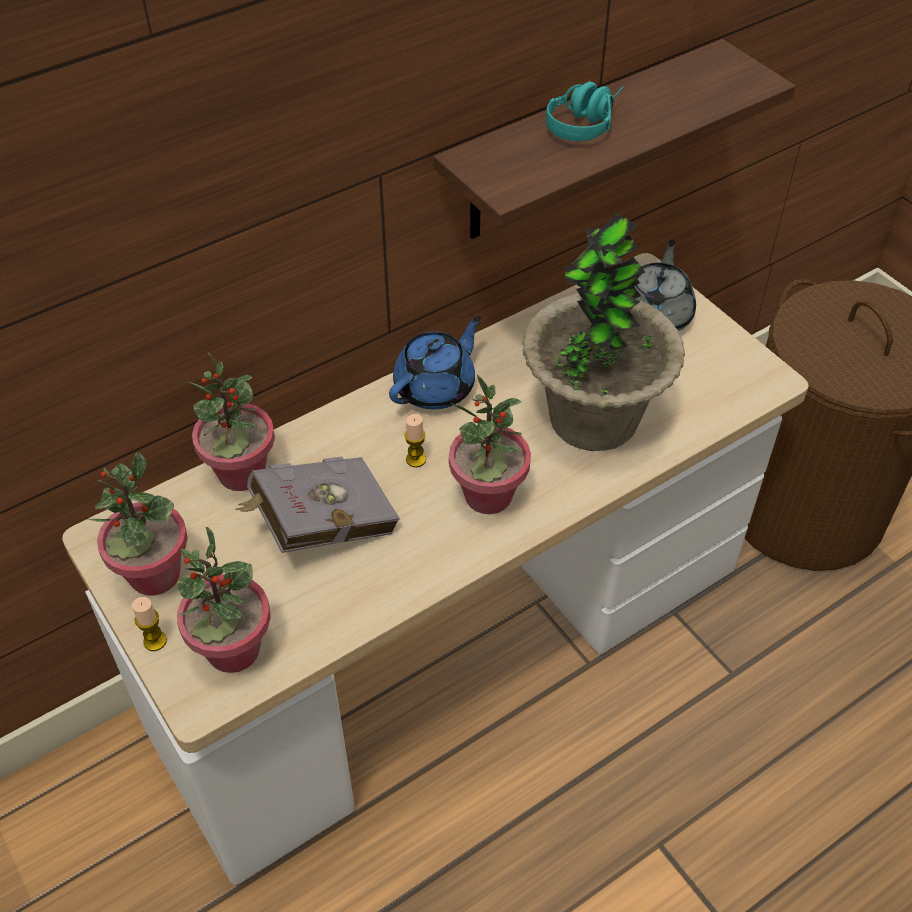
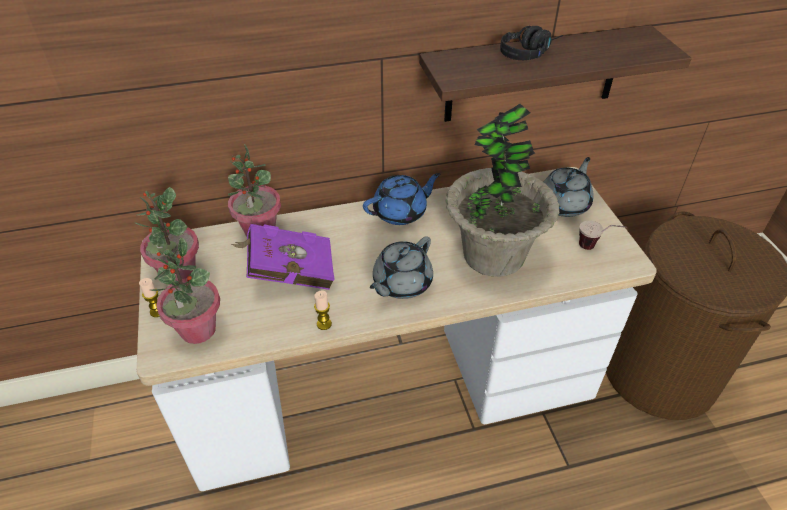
camera: 20 degrees right, 5 degrees down
grey book [235,457,400,553] -> purple book [231,224,335,290]
candle [404,414,426,468] -> candle moved to [314,291,332,330]
potted plant [449,375,531,514] -> grey teapot [370,236,433,299]
turquoise headphones [546,81,624,141] -> black headphones [500,26,563,60]
none -> cup [579,220,627,250]

